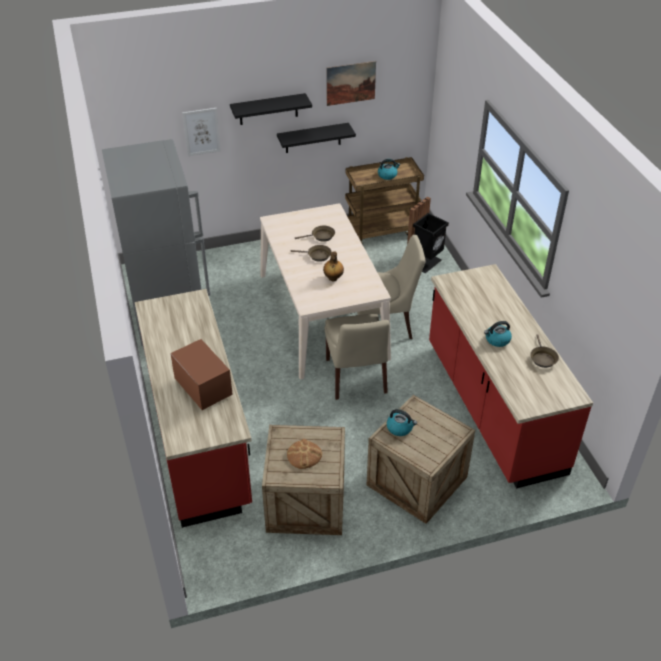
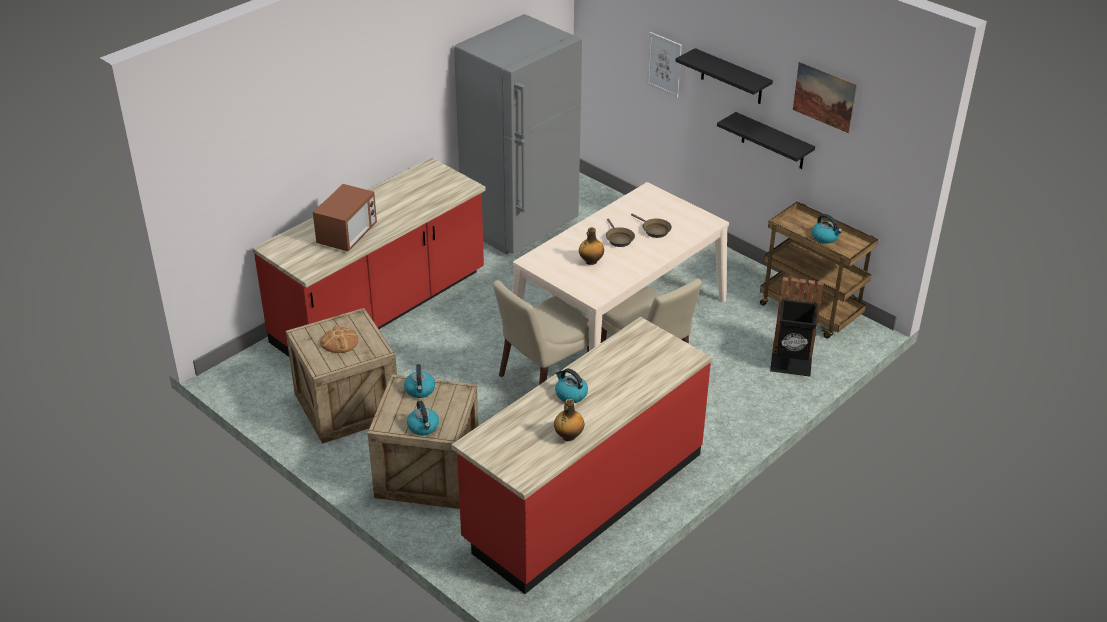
camera: 60 degrees right, 5 degrees down
brown frying pan [530,334,559,368] -> bottle [554,399,584,441]
none -> kettle [407,401,439,435]

